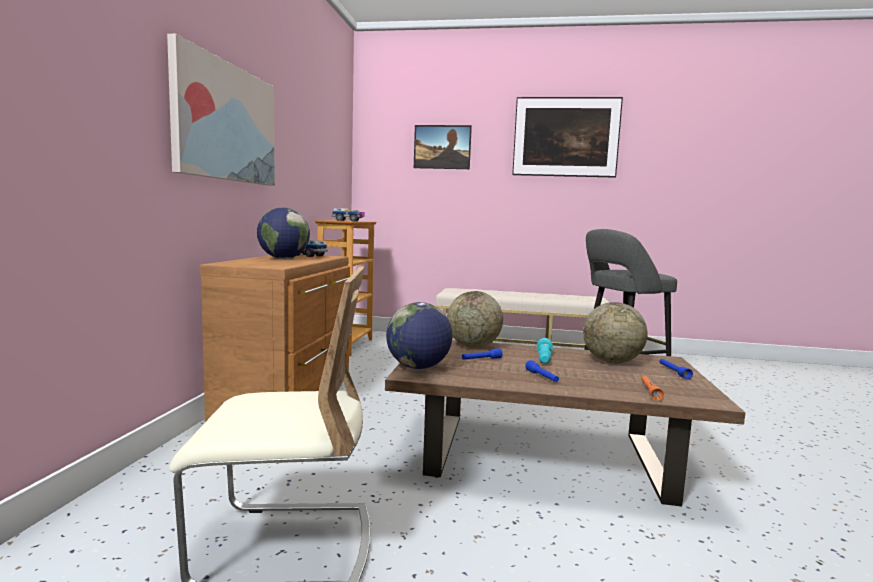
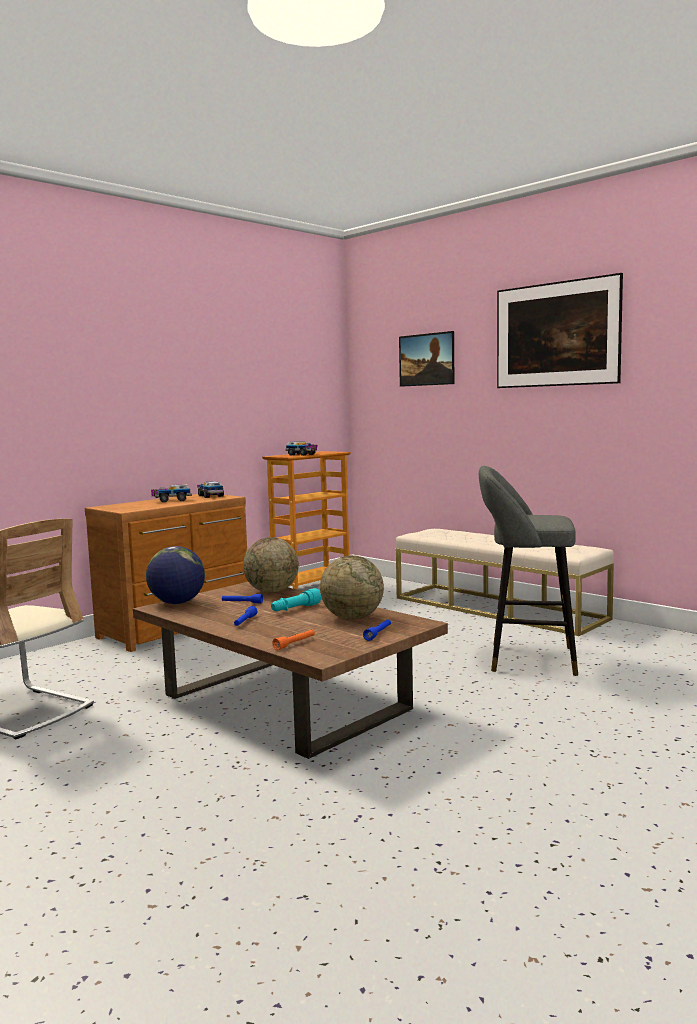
camera: 35 degrees right, 0 degrees up
picture [167,34,275,186] -> none
globe [257,207,310,259] -> toy truck [151,484,192,502]

